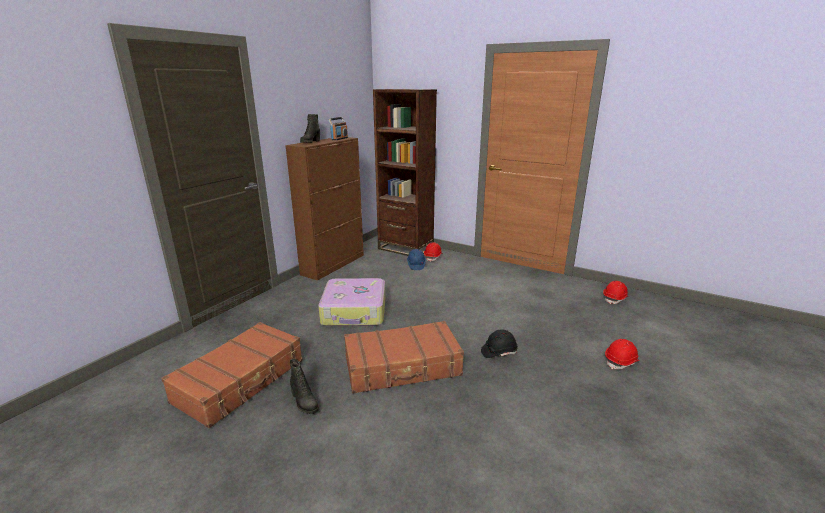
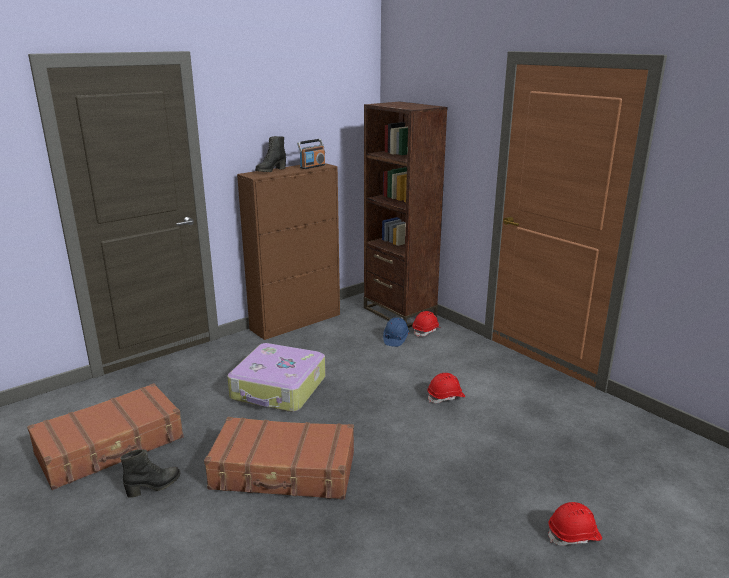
camera: 20 degrees right, 0 degrees up
black boot [290,359,319,414] -> black boot turned 105 degrees counterclockwise [120,449,180,498]
black hard hat [481,329,518,358] -> none
red hard hat [603,281,629,304] -> red hard hat moved to [427,373,465,403]

